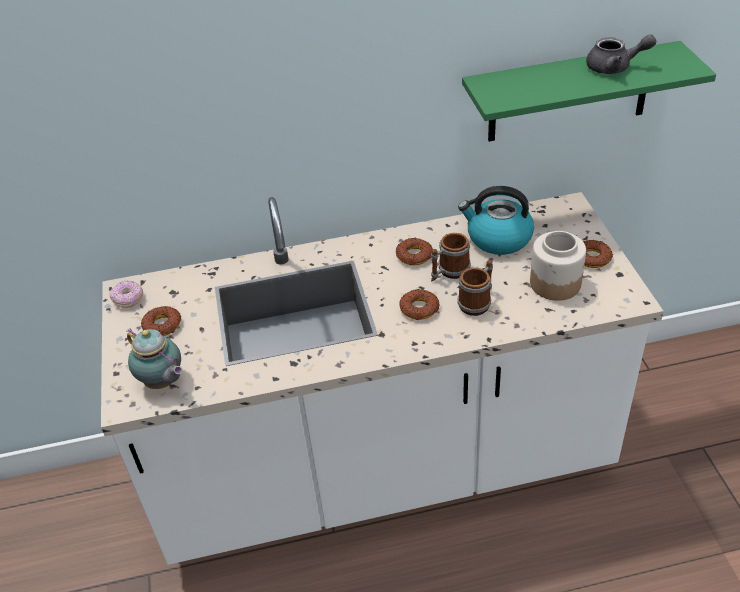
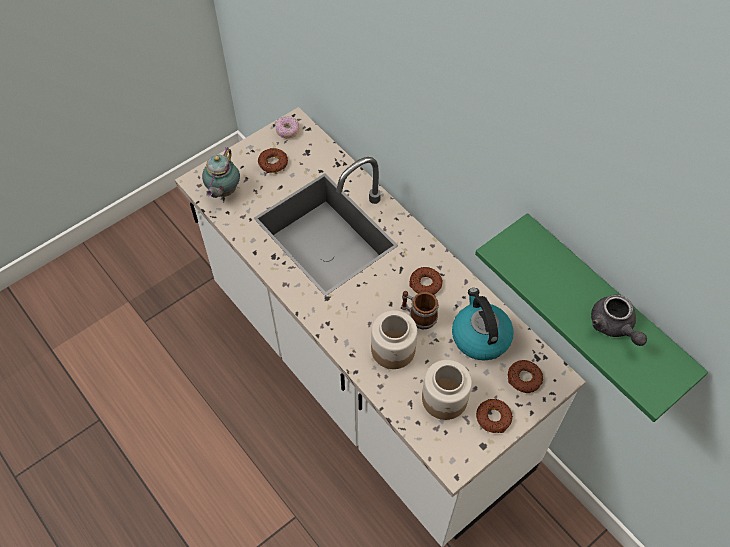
camera: 60 degrees right, 15 degrees up
donut [399,289,440,320] -> donut moved to [508,360,543,393]
mug [458,260,493,316] -> jar [371,310,417,369]

